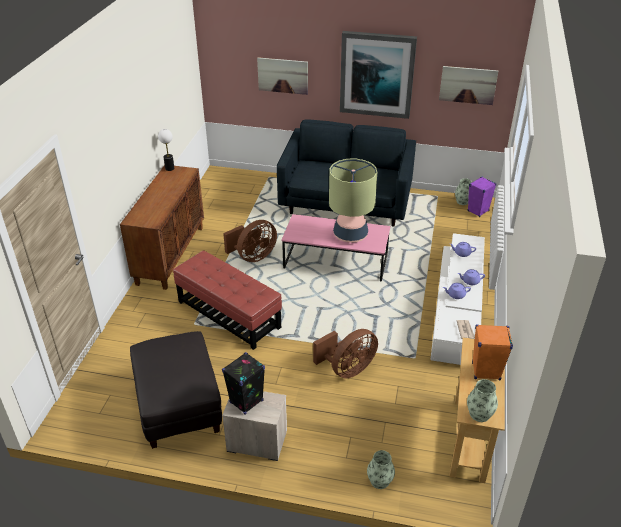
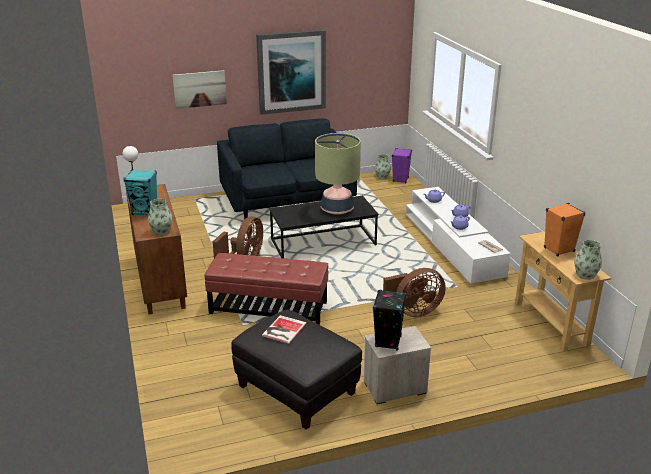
camera: 30 degrees left, 10 degrees down
pink coffee table [282,214,390,282] -> black coffee table [269,196,379,258]
brown fan [313,329,378,378] -> brown fan turned 45 degrees clockwise [383,268,446,317]
vase [367,450,395,489] -> vase moved to [148,198,173,235]
picture [439,66,498,105] -> none
none -> turquoise speaker [123,170,157,215]
none -> book [262,315,307,344]

